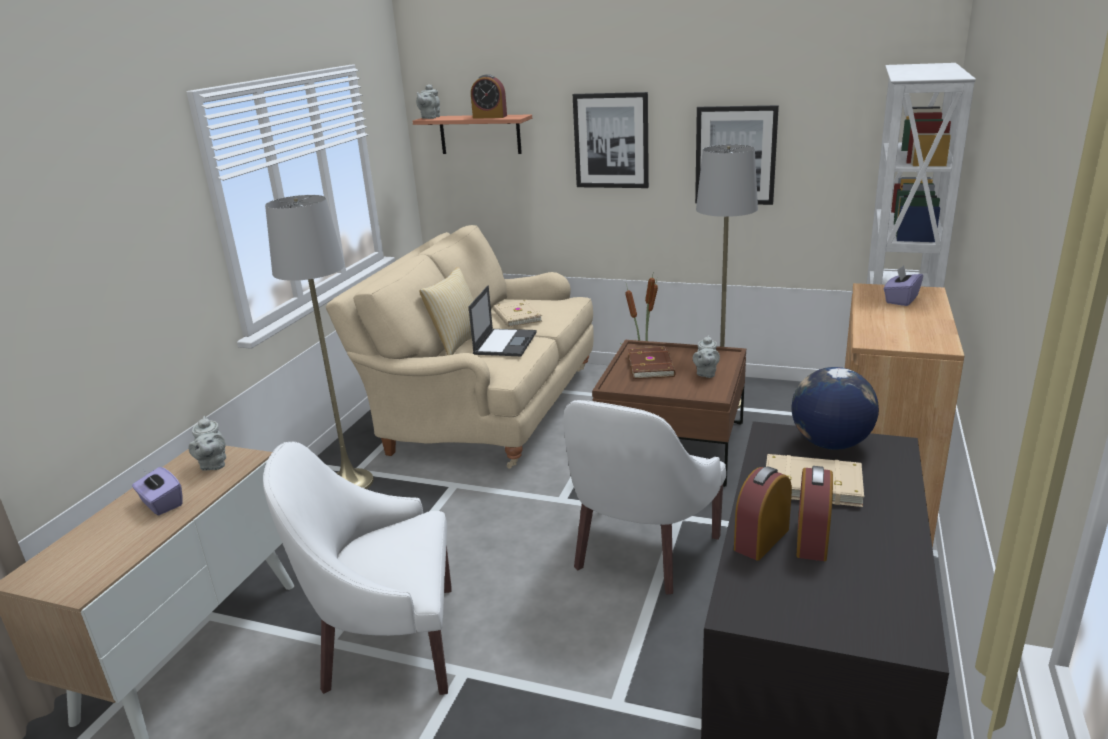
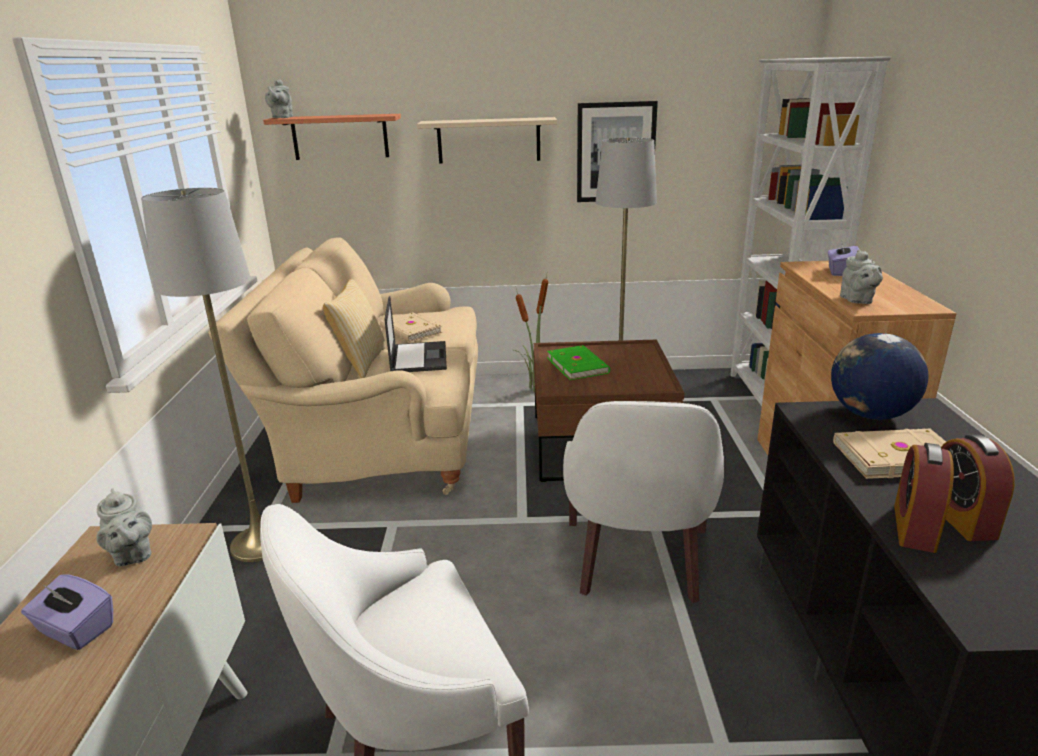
camera: 20 degrees left, 0 degrees up
alarm clock [471,74,507,119] -> none
picture [573,92,649,188] -> beige shelf [417,117,557,164]
brown book [628,347,676,379] -> green book [547,345,610,380]
grey teapot [693,335,720,378] -> grey teapot moved to [840,250,883,304]

